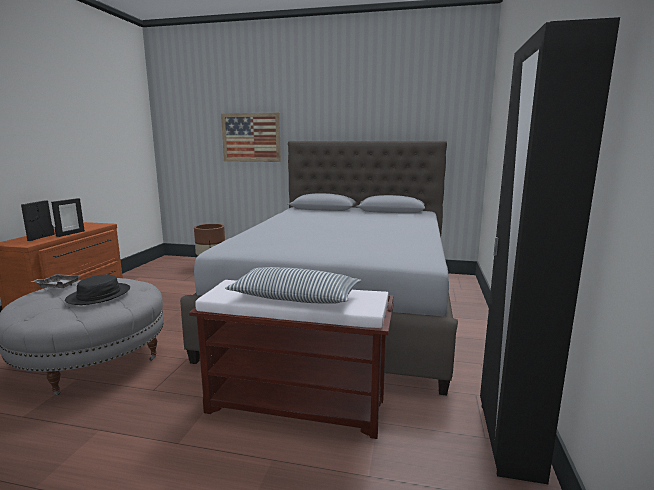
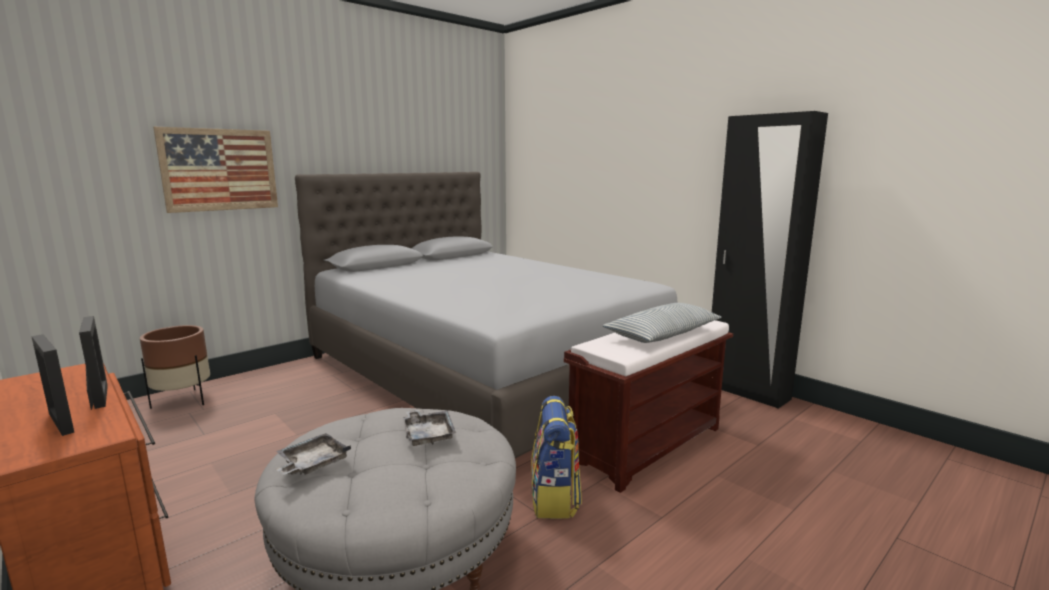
camera: 55 degrees left, 0 degrees up
black hat [65,275,130,305] -> grey tray [403,409,456,446]
none -> backpack [531,396,582,519]

